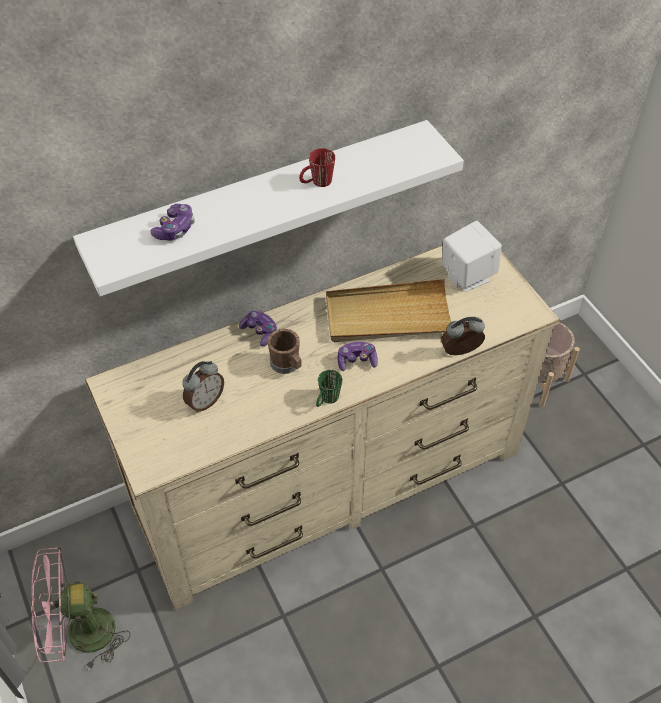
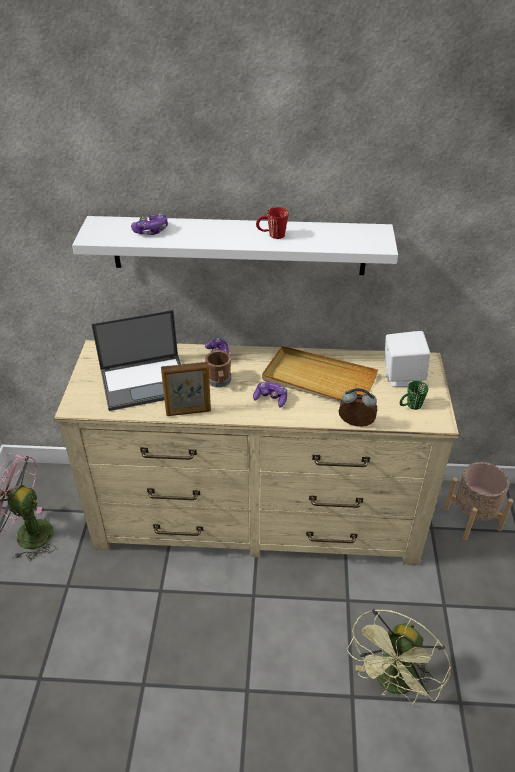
camera: 30 degrees right, 10 degrees down
alarm clock [182,361,224,412] -> laptop [91,310,181,411]
green mug [316,370,342,407] -> green mug moved to [400,381,428,410]
none -> picture frame [161,362,211,416]
none -> green fan [346,609,451,706]

